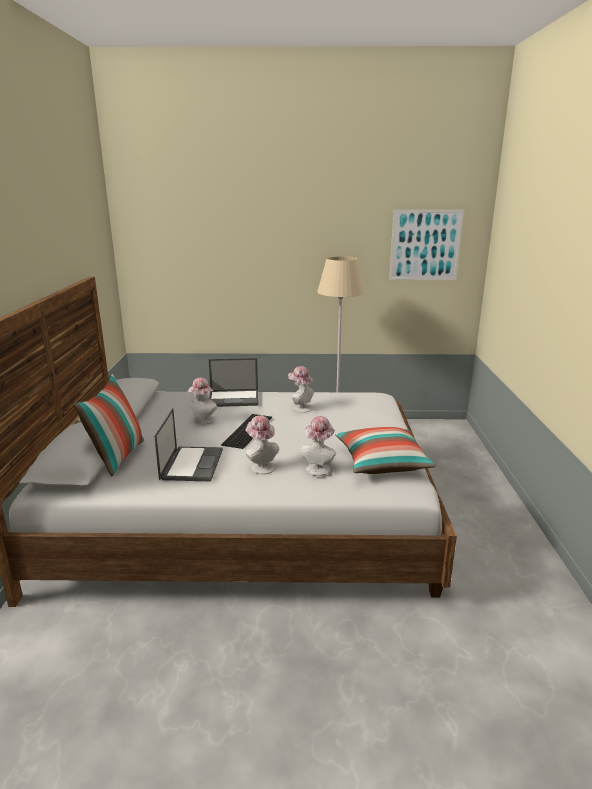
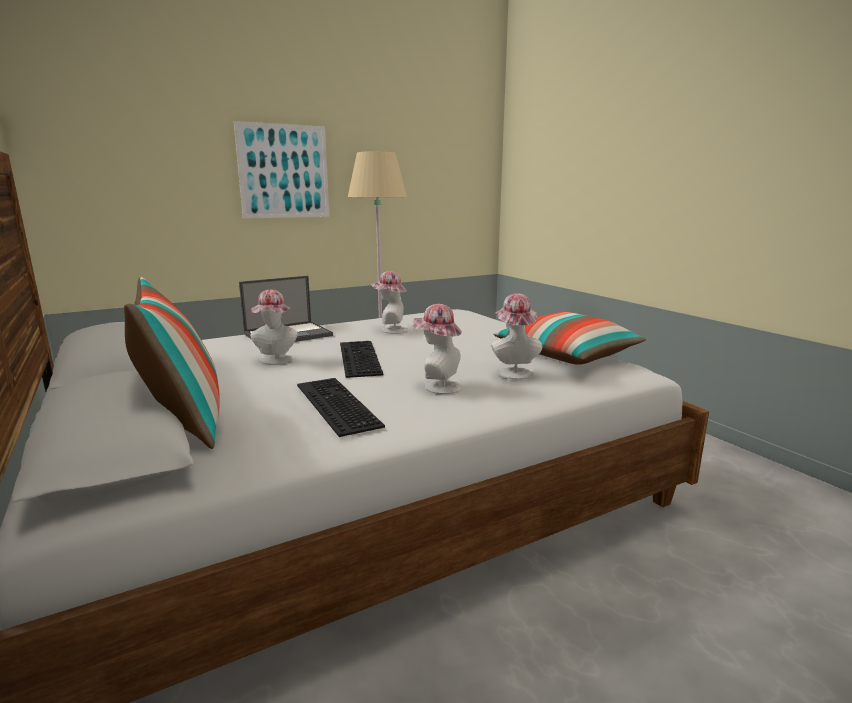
camera: 30 degrees left, 5 degrees down
laptop [154,408,223,482] -> keyboard [297,378,385,437]
picture [389,209,464,280] -> picture moved to [234,121,330,219]

